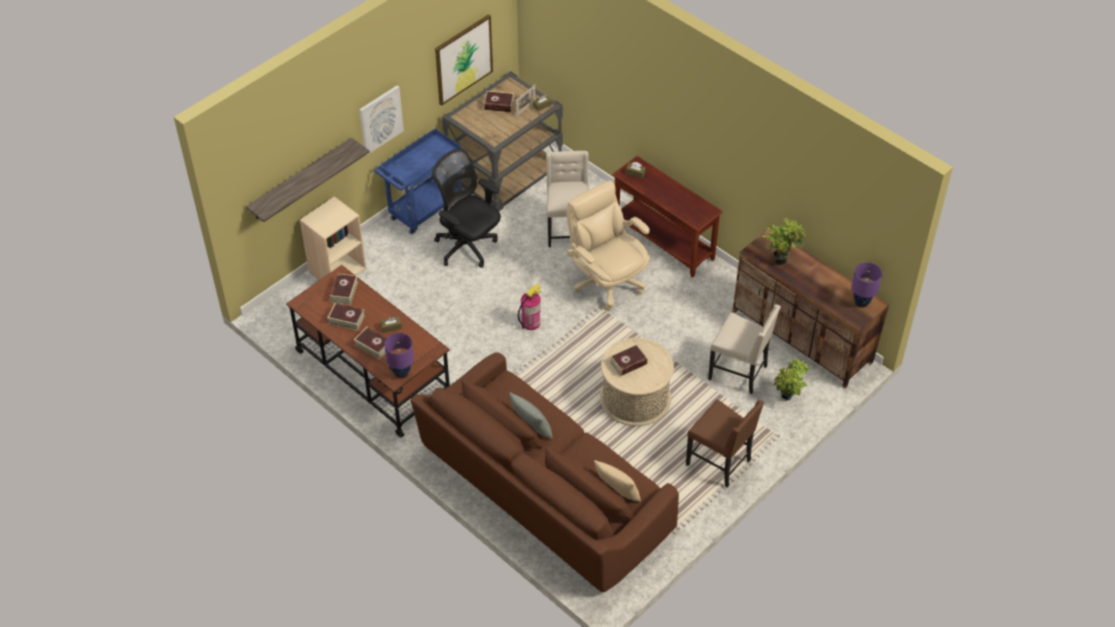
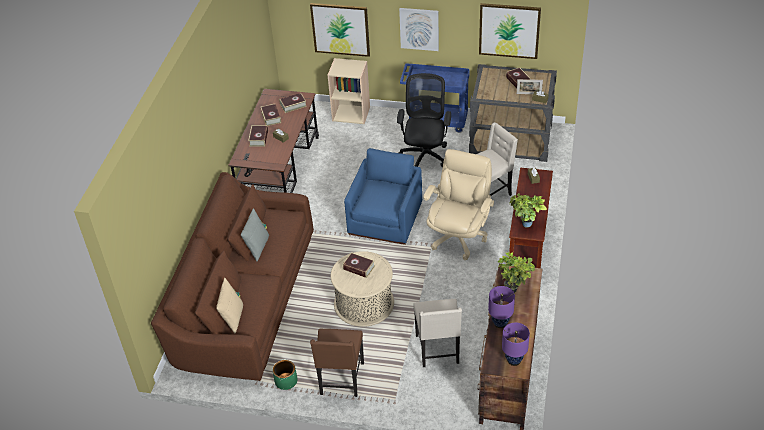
camera: 60 degrees right, 5 degrees down
shelf [246,138,370,222] -> picture [310,3,370,57]
purple table lamp [384,333,414,378] -> purple table lamp moved to [488,286,515,328]
fire extinguisher [518,284,542,330] -> blue armchair [344,148,422,245]
potted plant [773,359,810,400] -> potted plant moved to [509,193,547,228]
none -> green planter [273,360,297,390]

